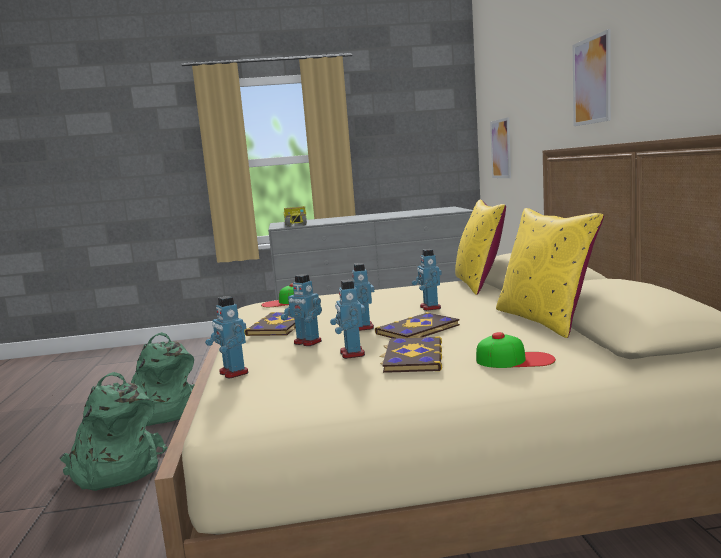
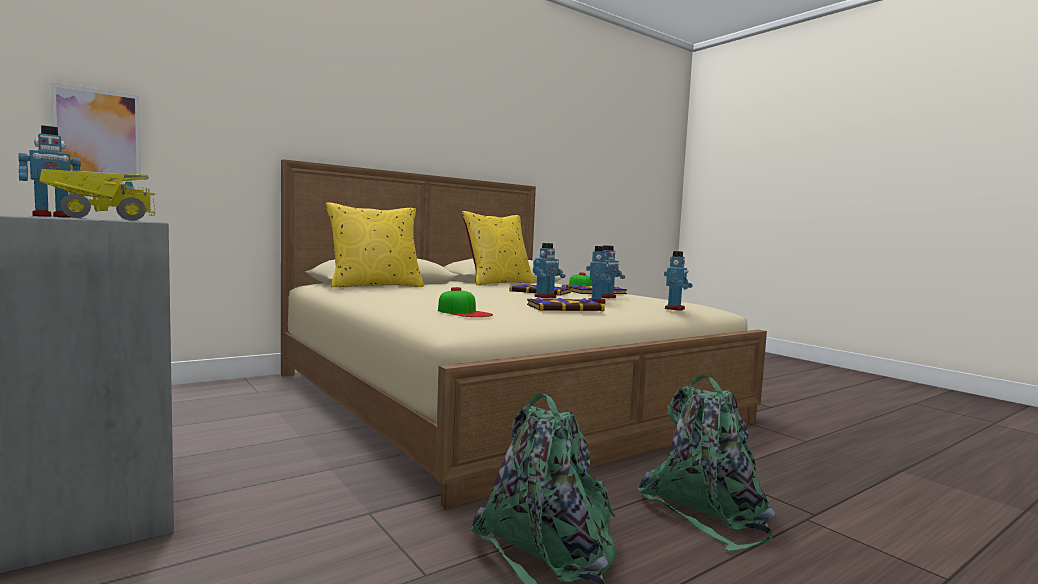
camera: 120 degrees left, 5 degrees down
toy robot [412,249,442,311] -> toy robot moved to [18,125,81,217]
picture [573,29,611,126] -> none

